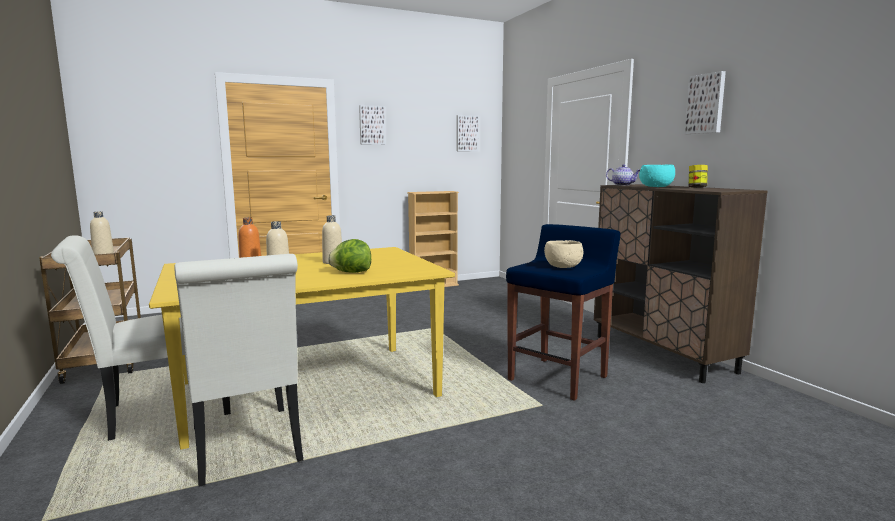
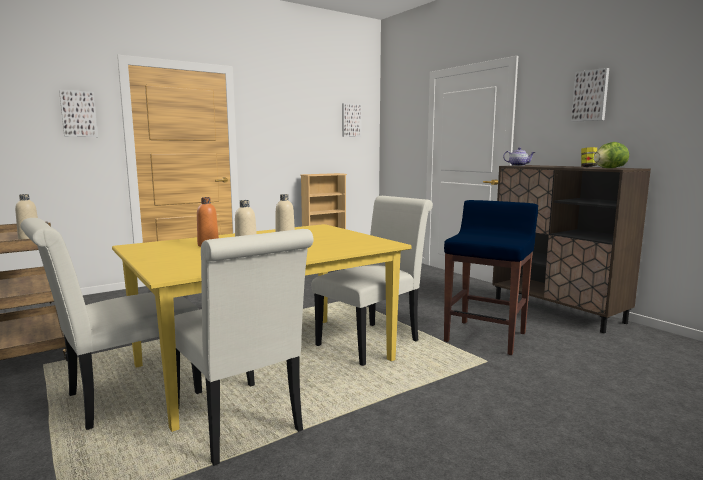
camera: 10 degrees left, 0 degrees up
lettuce [328,239,371,273] -> lettuce moved to [594,142,629,168]
picture [359,105,386,145] -> picture moved to [59,90,98,137]
beige bowl [544,240,583,268] -> none
turquoise bowl [639,165,675,187] -> none
none -> white chair [312,196,433,366]

